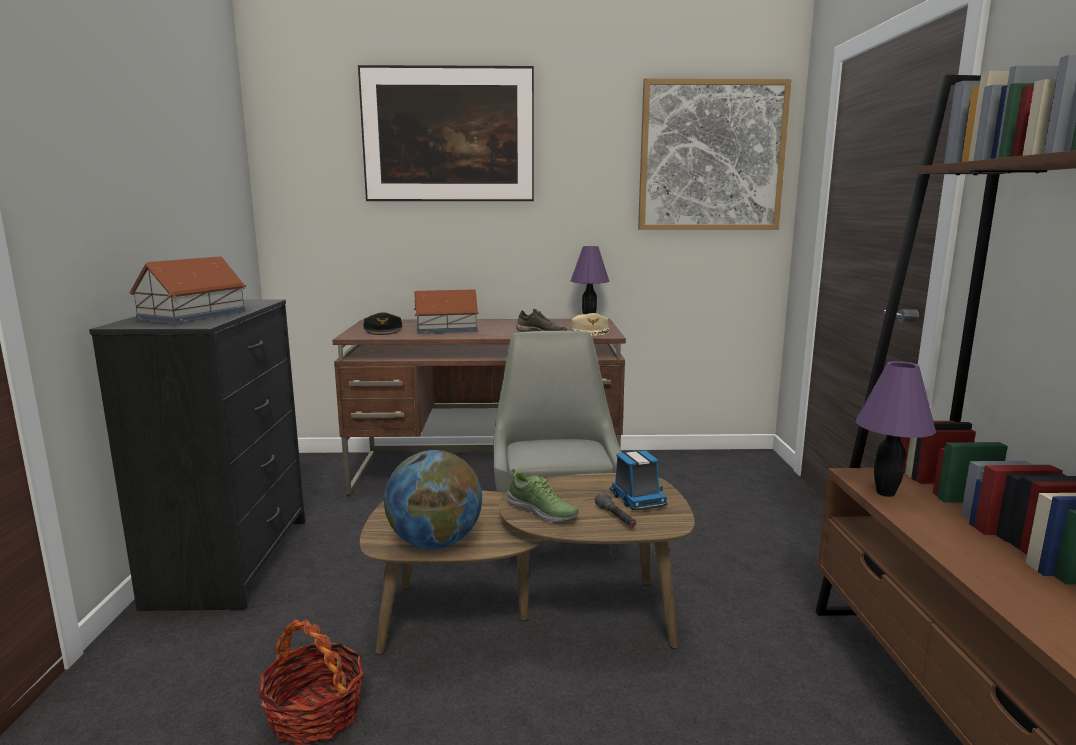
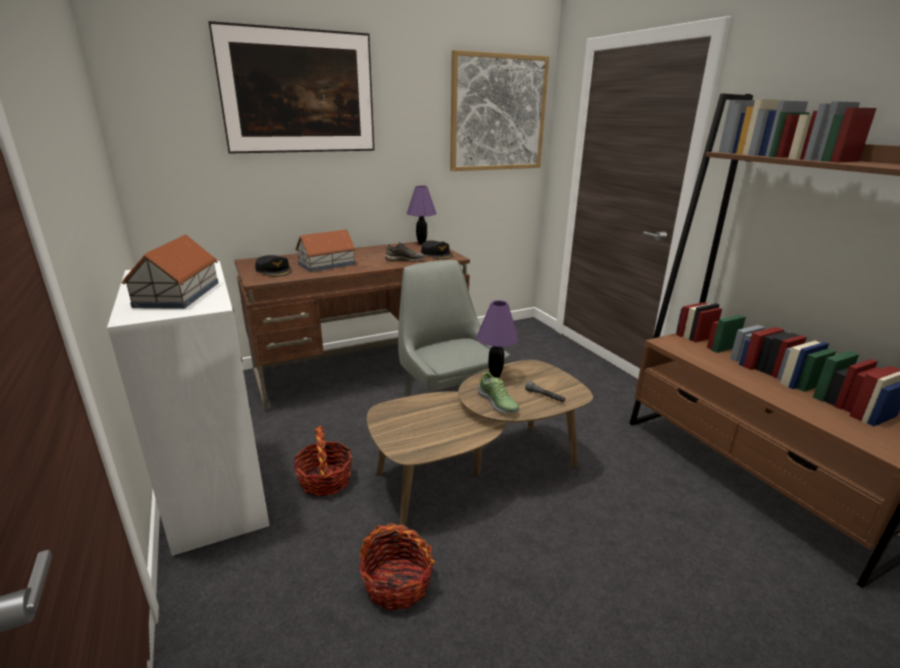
camera: 25 degrees left, 10 degrees up
black dresser [89,299,305,611] -> white dresser [107,261,270,556]
globe [384,450,482,549] -> none
shoe [507,469,579,522] -> shoe turned 45 degrees clockwise [477,370,519,414]
beige cap [571,313,609,336] -> black cap [421,241,453,259]
toy truck [610,450,668,510] -> none
purple table lamp [856,361,936,497] -> purple table lamp moved to [477,300,519,378]
none -> basket [294,426,352,497]

